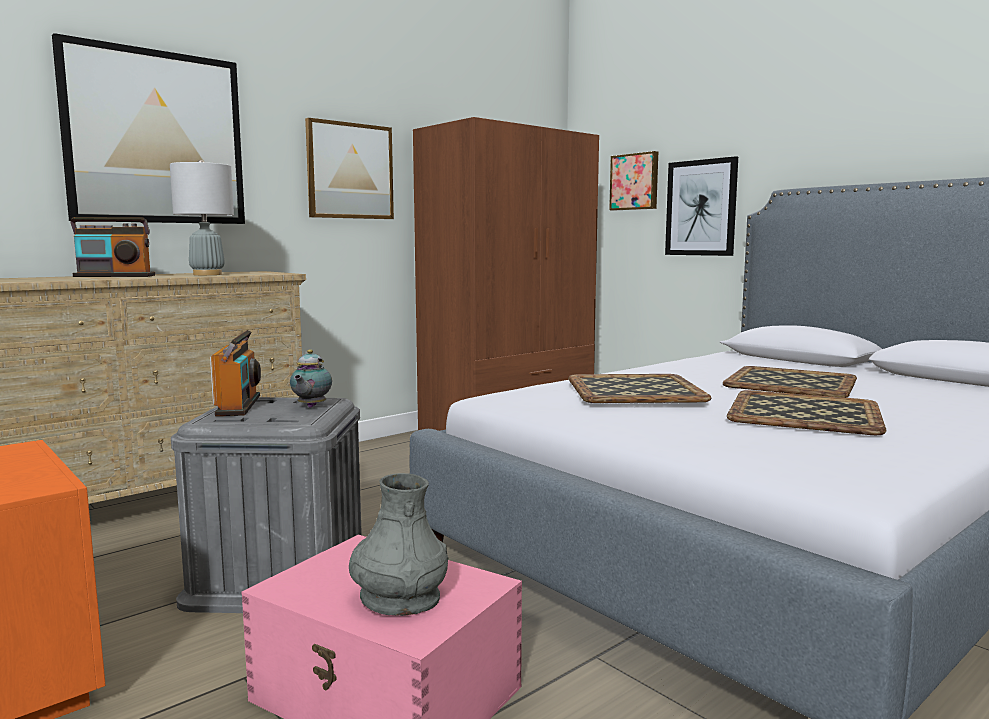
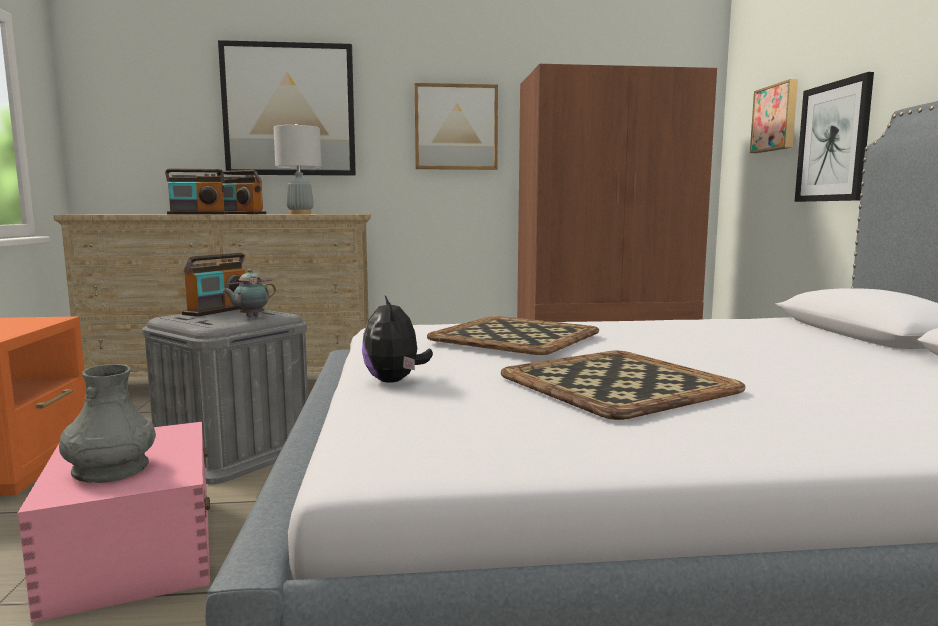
camera: 35 degrees right, 0 degrees up
tray [723,366,857,398] -> none
none -> radio [165,168,228,215]
none -> plush toy [362,296,433,383]

